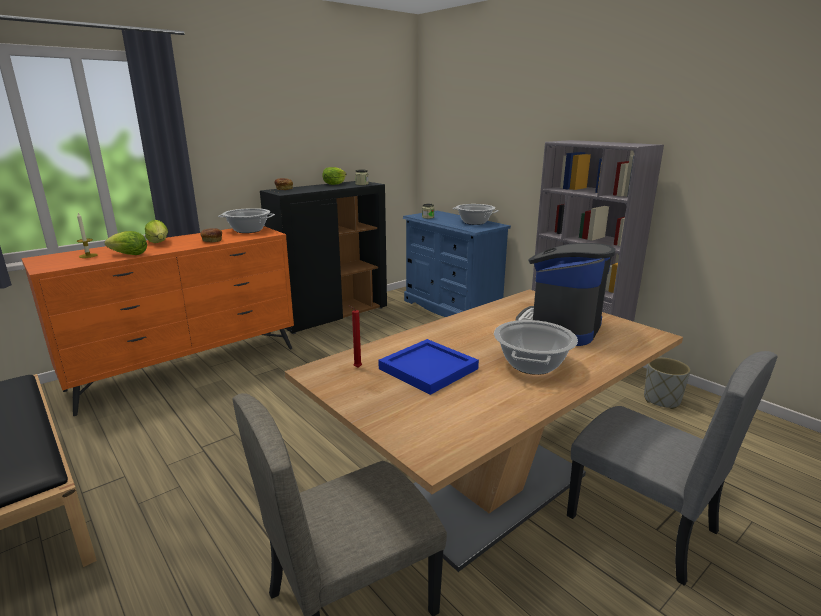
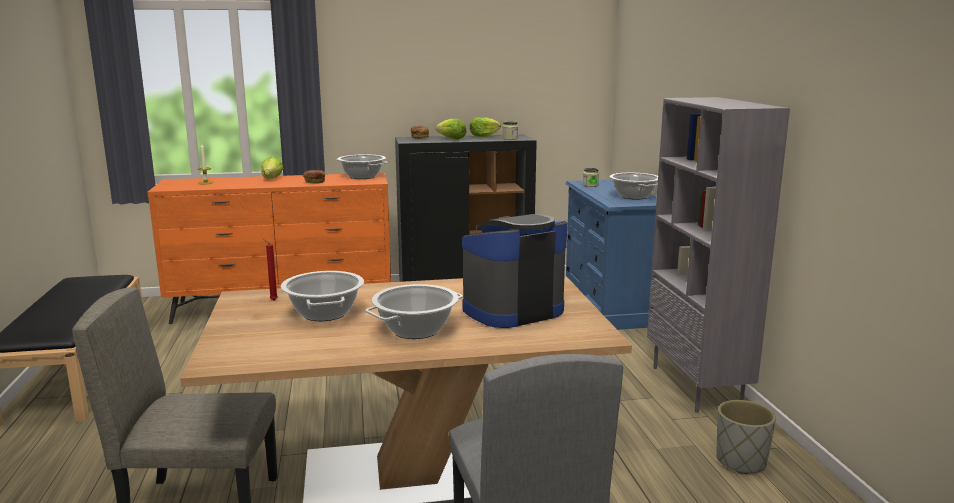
camera: 30 degrees right, 5 degrees down
lettuce [104,231,147,255] -> lettuce moved to [436,119,466,140]
blue tray [378,339,479,395] -> cooking pot [281,271,364,321]

